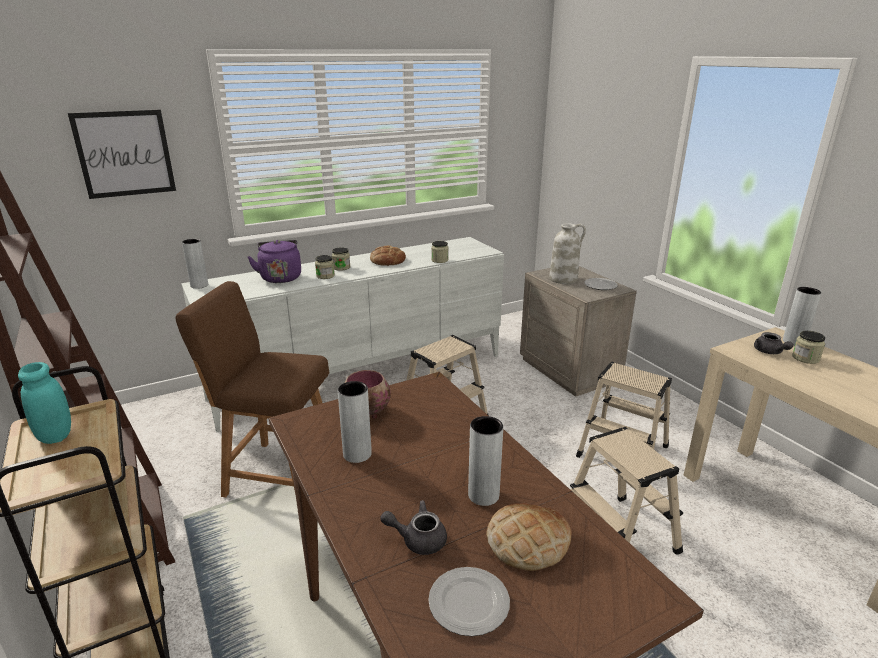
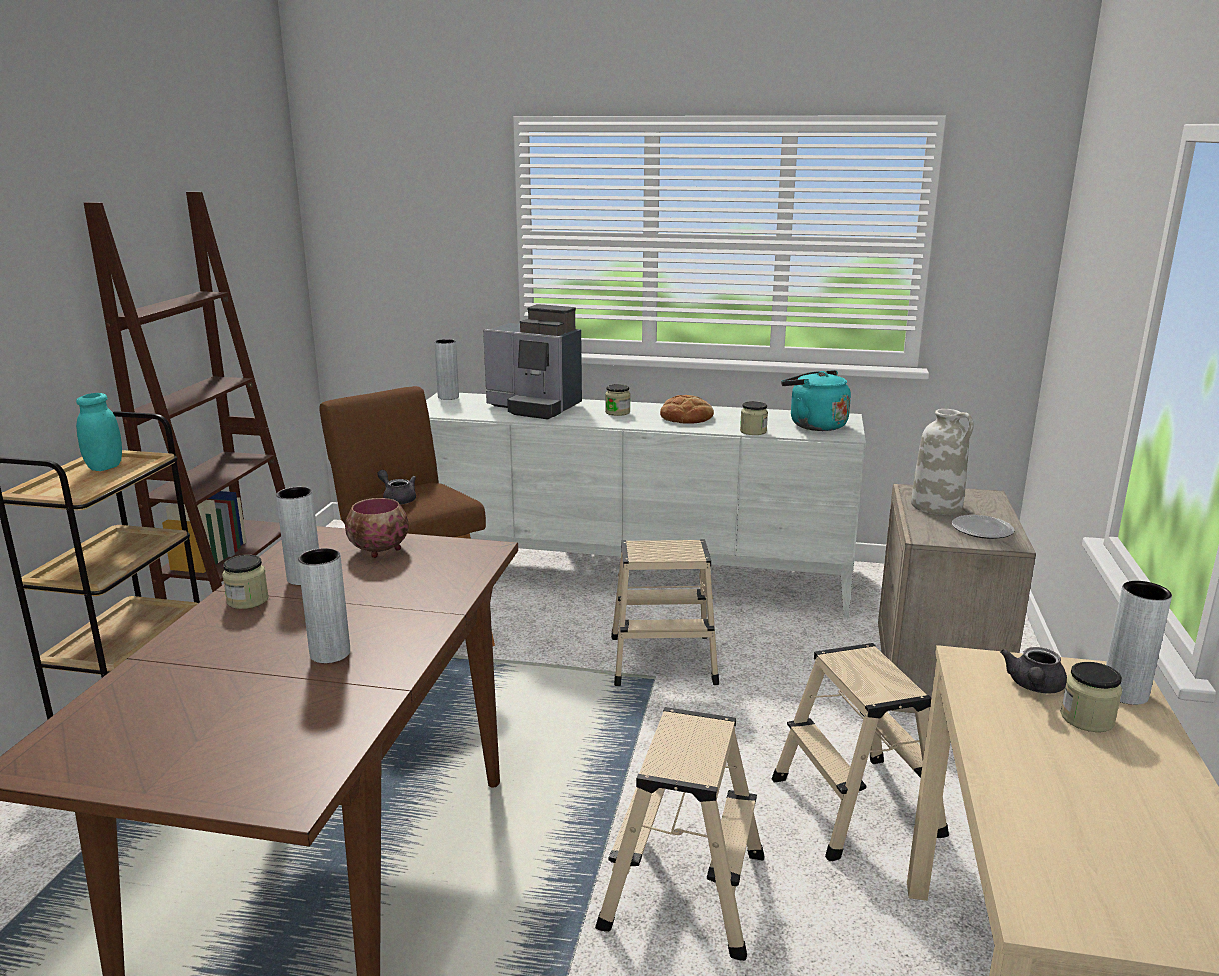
camera: 40 degrees right, 5 degrees down
picture [68,110,176,199] -> none
purple kettle [247,240,301,283] -> coffee machine [483,304,582,420]
jar [315,255,335,279] -> jar moved to [222,555,269,609]
grey teapot [380,500,447,555] -> grey teapot moved to [377,470,416,505]
plate [428,567,510,636] -> none
bread [486,503,572,571] -> none
none -> turquoise kettle [781,370,851,431]

